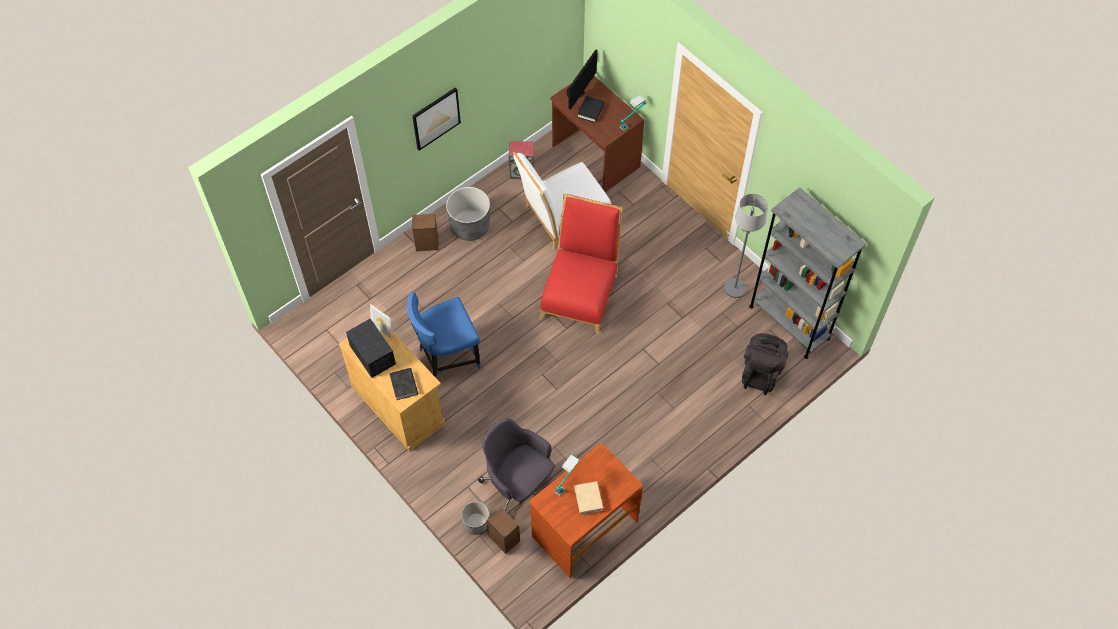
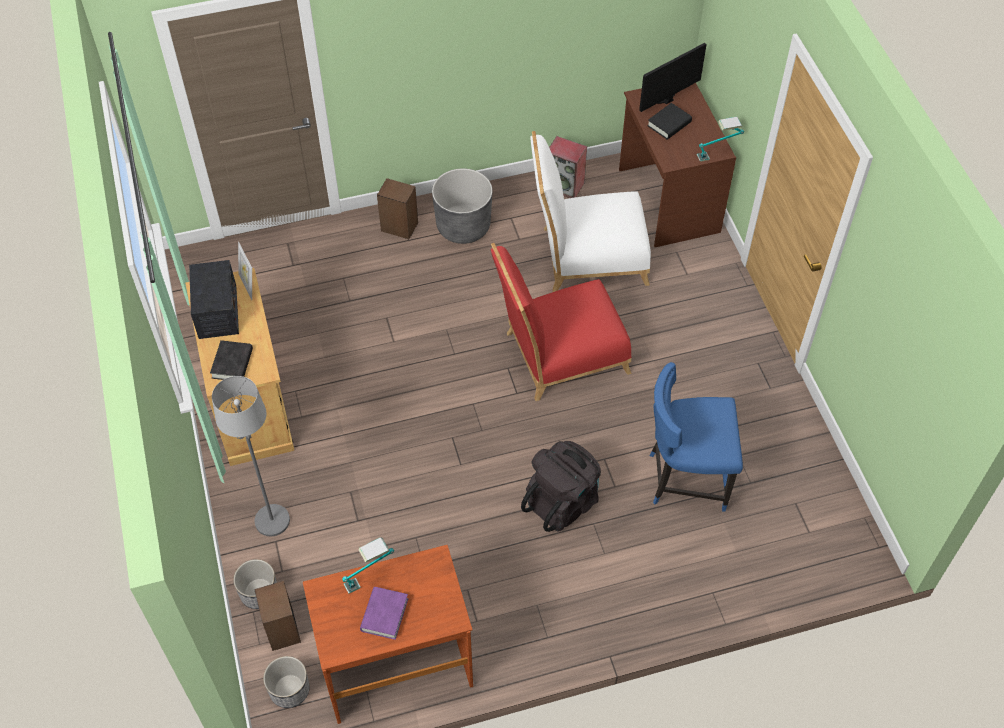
camera: 25 degrees right, 5 degrees down
blue chair [407,292,480,378] -> blue chair moved to [650,362,743,511]
picture [412,87,461,151] -> none
grey office chair [478,418,555,510] -> none
red chair [539,194,623,334] -> red chair turned 150 degrees counterclockwise [491,243,632,401]
beige book [574,481,603,515] -> purple book [360,587,408,640]
grey floor lamp [724,194,768,298] -> grey floor lamp moved to [212,376,290,536]
black backpack [742,333,789,395] -> black backpack moved to [521,441,601,532]
grey bookcase [749,187,866,359] -> none
none -> planter [263,656,310,708]

